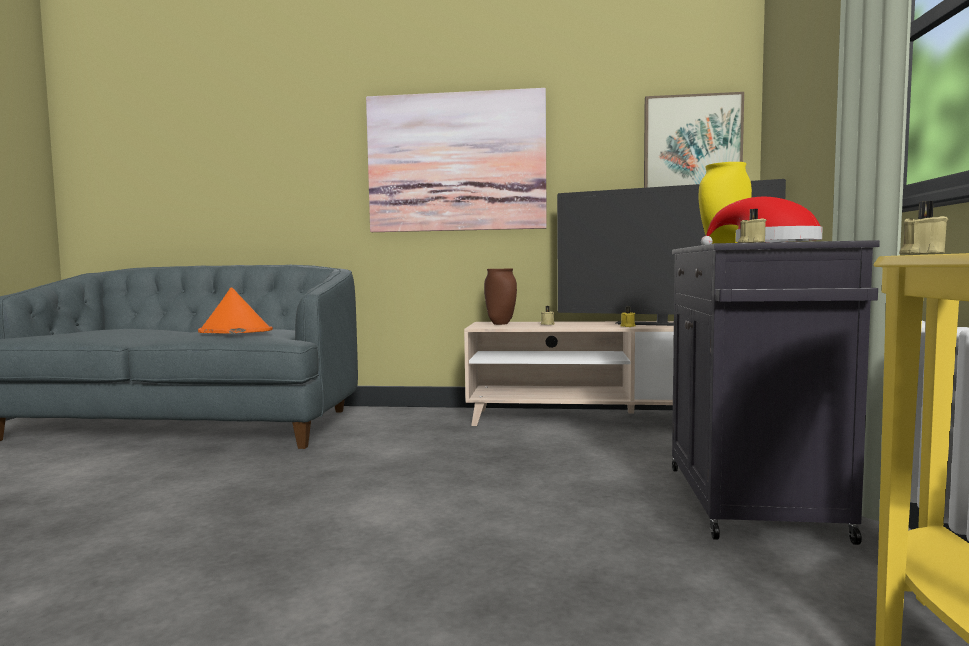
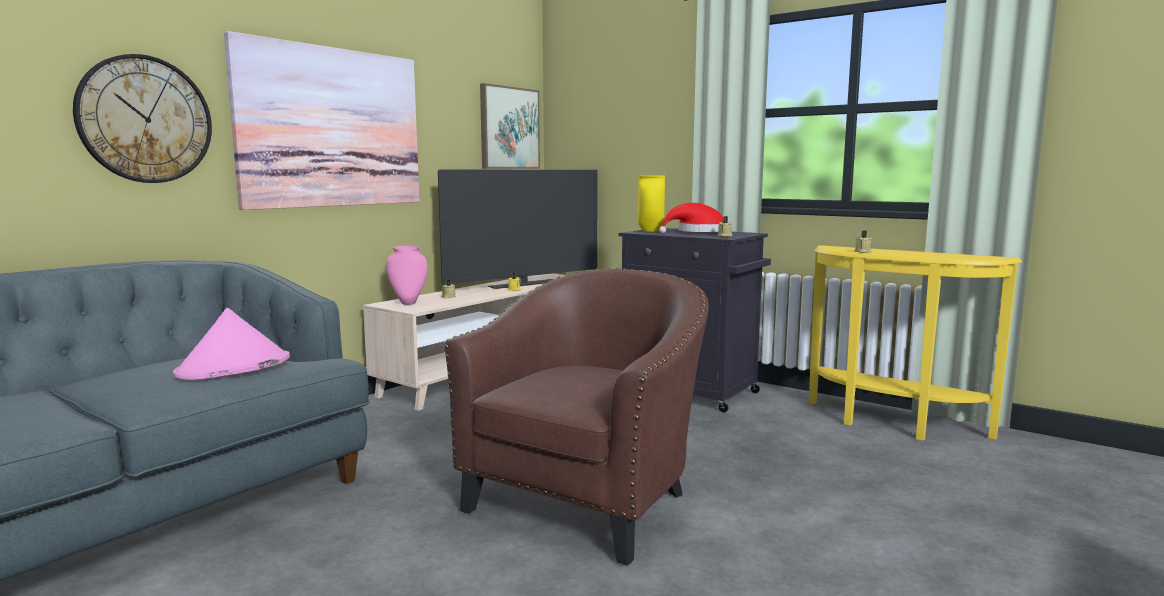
camera: 60 degrees left, 5 degrees up
orange hat [198,287,273,333] -> pink hat [173,308,290,380]
brown vase [484,269,517,325] -> pink vase [386,246,428,305]
none -> wall clock [73,54,212,183]
none -> brown armchair [445,268,709,566]

